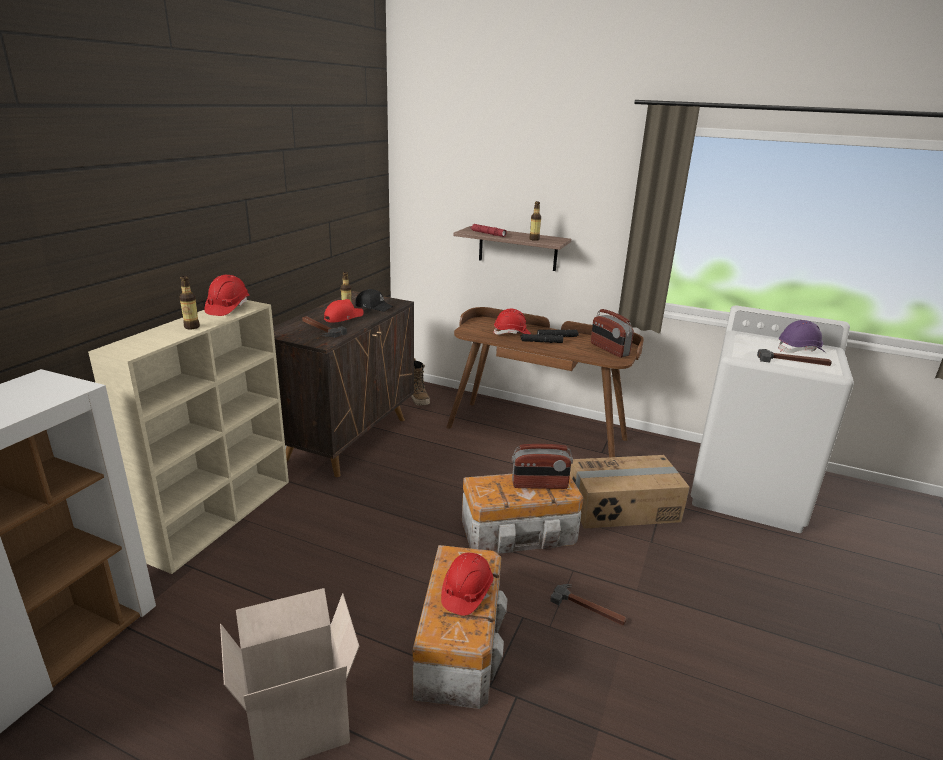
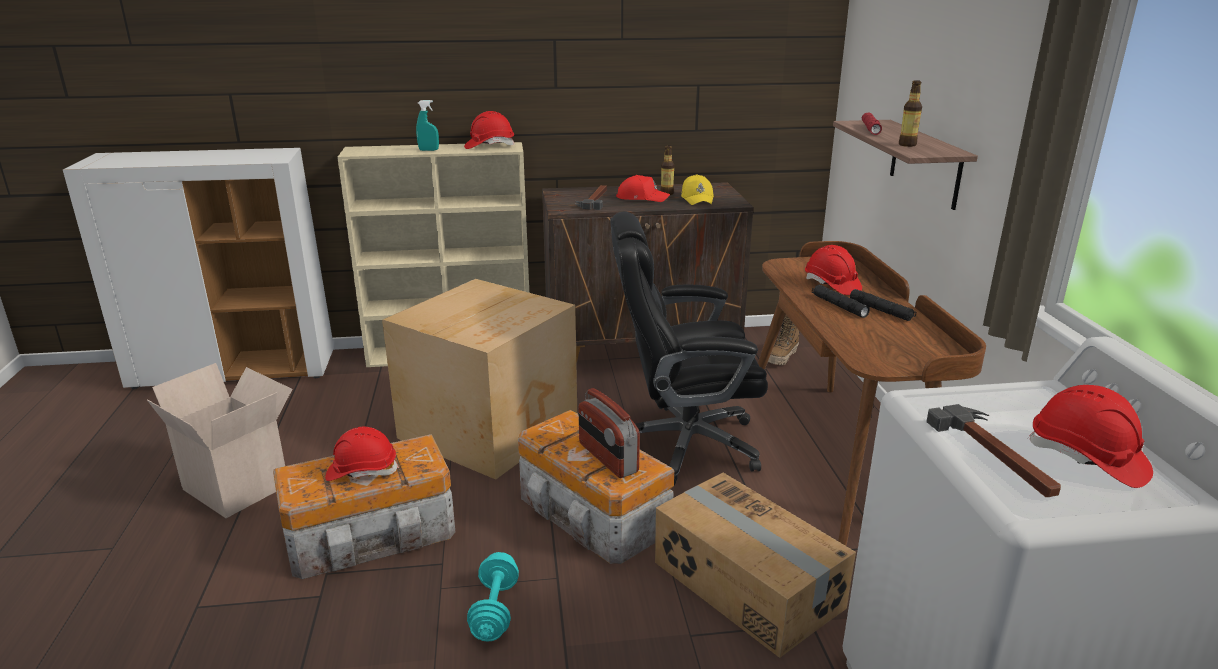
camera: 60 degrees right, 0 degrees up
bottle [179,276,200,329] -> turquoise spray bottle [416,100,439,151]
black cap [355,289,393,312] -> yellow cap [681,174,714,205]
hammer [550,584,627,626] -> turquoise dumbbell [467,552,519,642]
radio [591,309,634,358] -> none
purple hard hat [778,320,825,353] -> red hard hat [1028,385,1153,488]
none -> cardboard box [382,279,577,479]
none -> black office chair [610,212,768,485]

